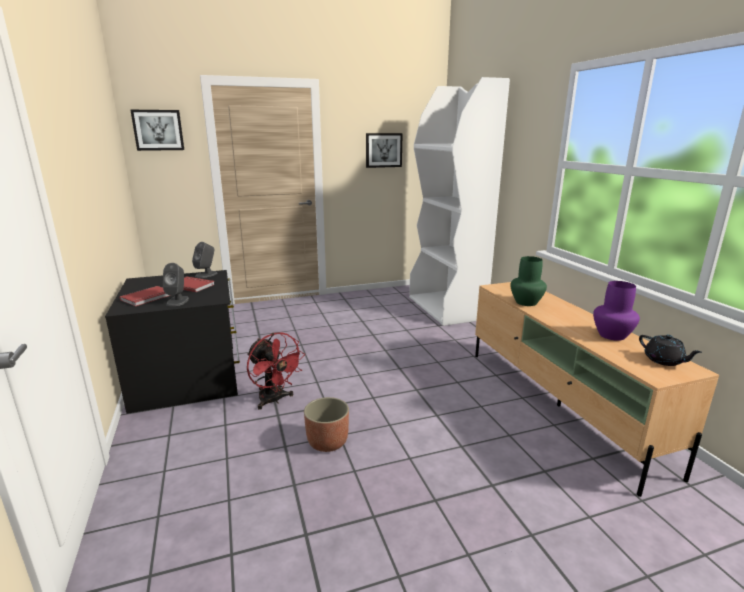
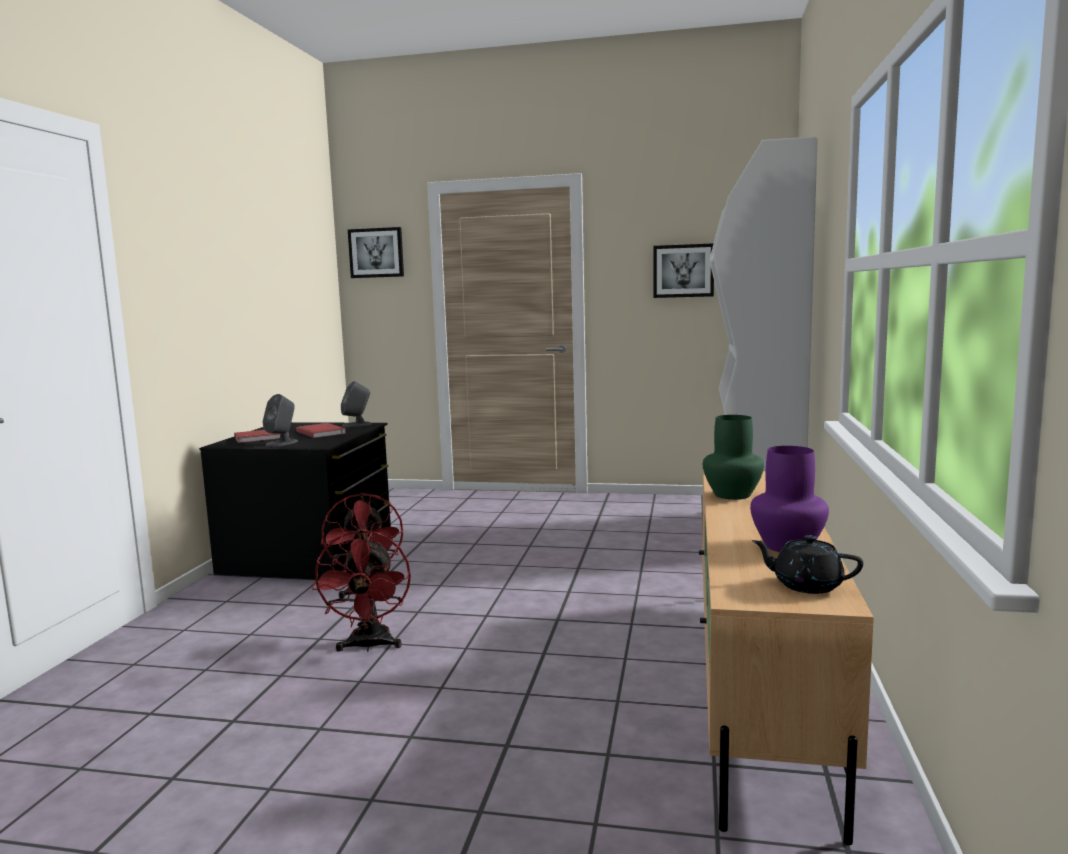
camera: 30 degrees right, 10 degrees down
planter [304,397,349,452] -> red fan [312,529,411,652]
black teapot [639,335,702,366] -> black teapot turned 120 degrees clockwise [752,535,863,594]

